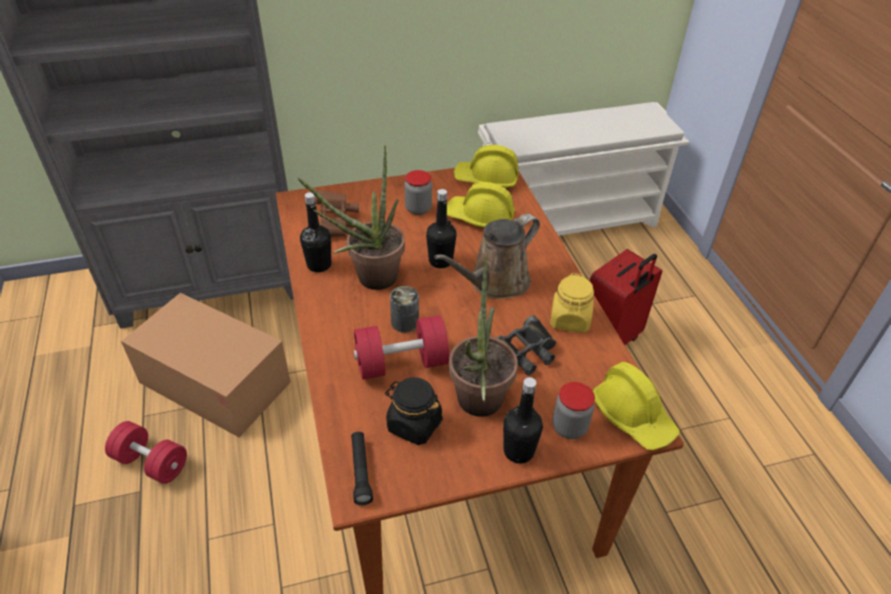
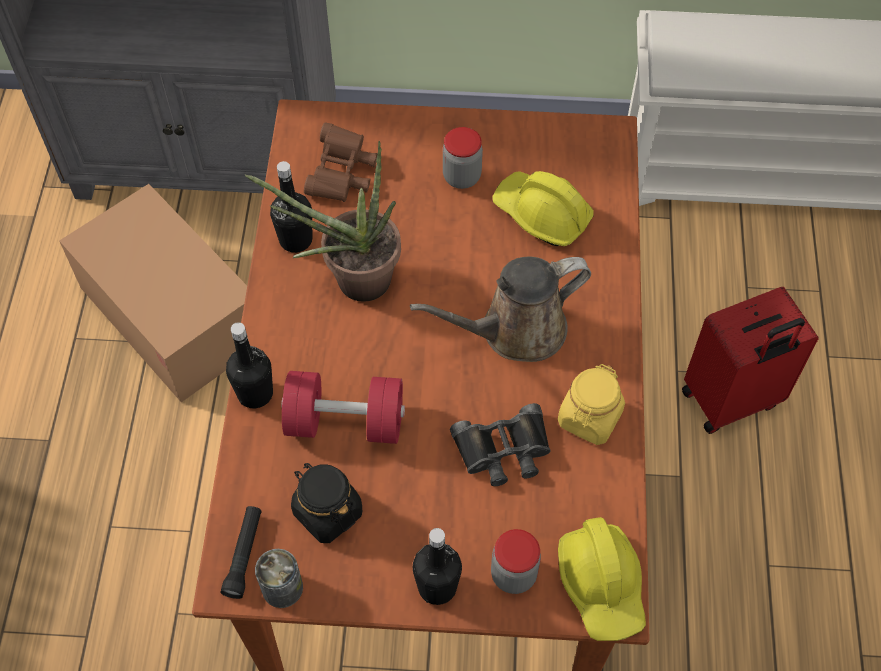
camera: 20 degrees right, 15 degrees up
red dumbbell [105,421,187,484] -> none
can [390,286,419,333] -> can moved to [255,549,303,608]
black bottle [426,189,457,268] -> black bottle moved to [226,322,273,408]
potted plant [449,257,518,417] -> none
yellow hard hat [454,145,518,190] -> none

